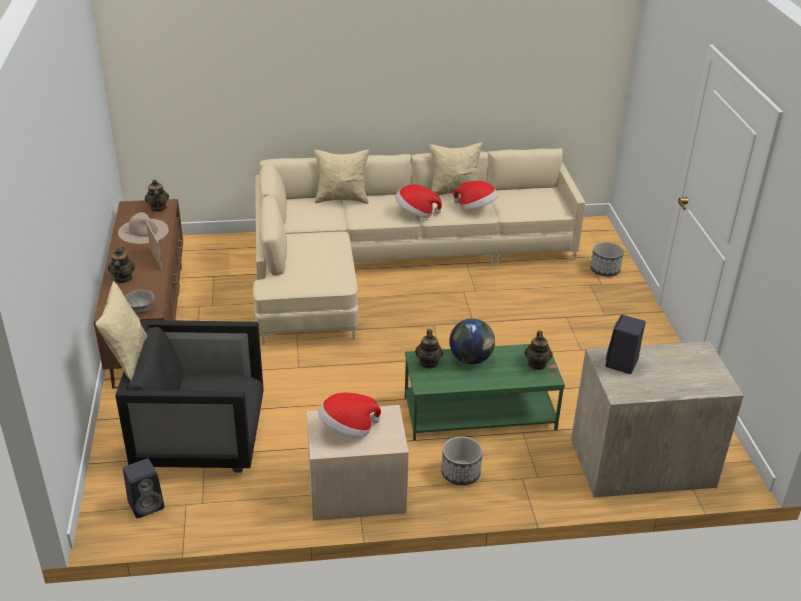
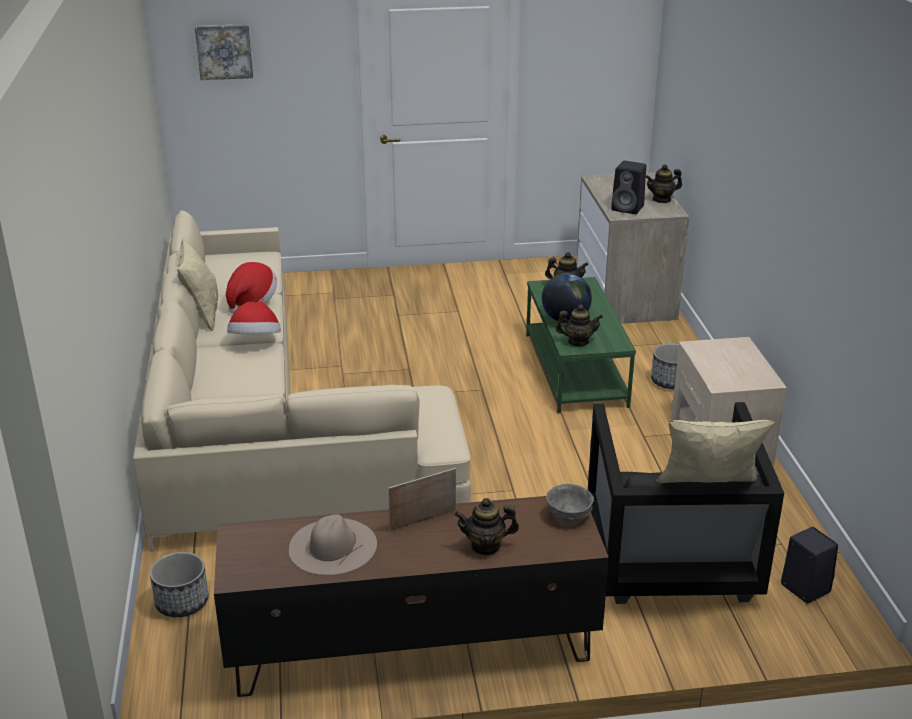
camera: 90 degrees left, 5 degrees down
teapot [145,180,169,212] -> teapot moved to [646,164,682,203]
beige pillow [314,149,369,204] -> none
hat [318,393,381,438] -> none
planter [590,242,624,277] -> planter moved to [150,552,209,617]
none -> picture [195,24,253,80]

